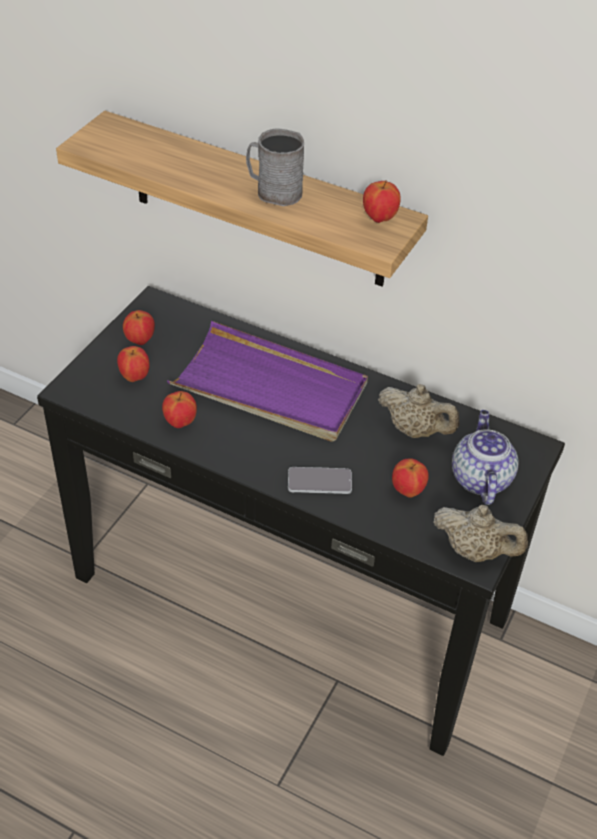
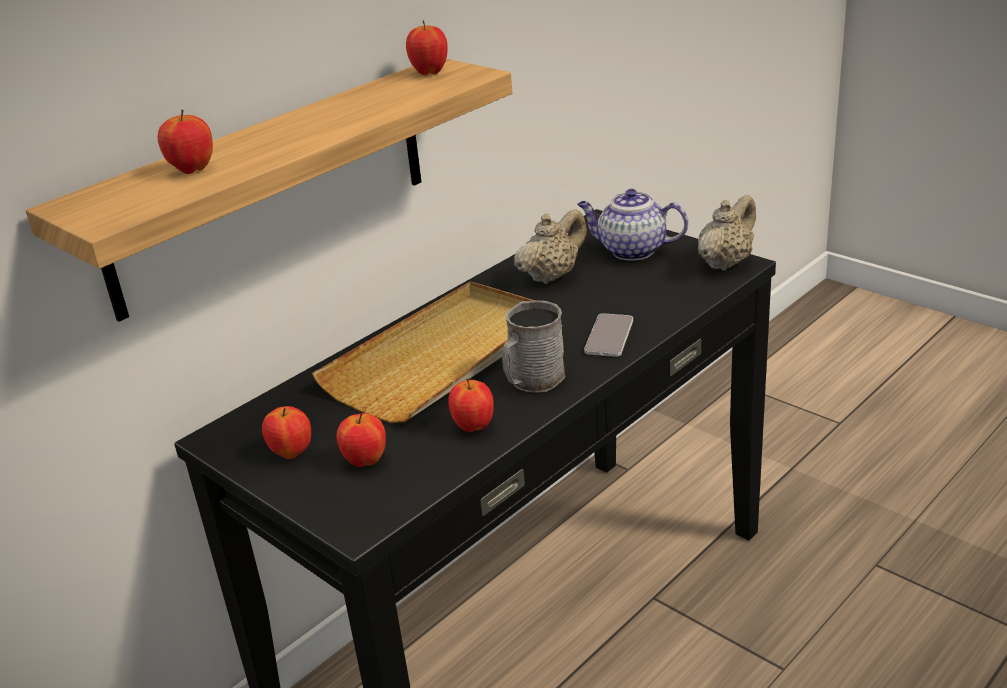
camera: 70 degrees left, 15 degrees down
purple tray [167,321,368,441] -> beige tray [312,281,534,423]
grey mug [246,128,304,206] -> grey mug moved to [502,300,565,393]
apple [392,459,429,498] -> apple moved to [158,110,213,174]

